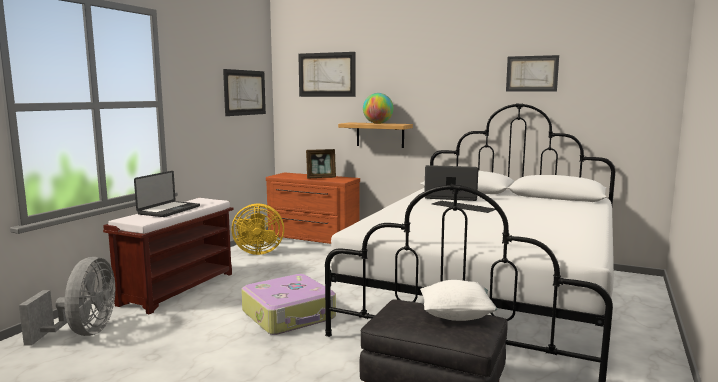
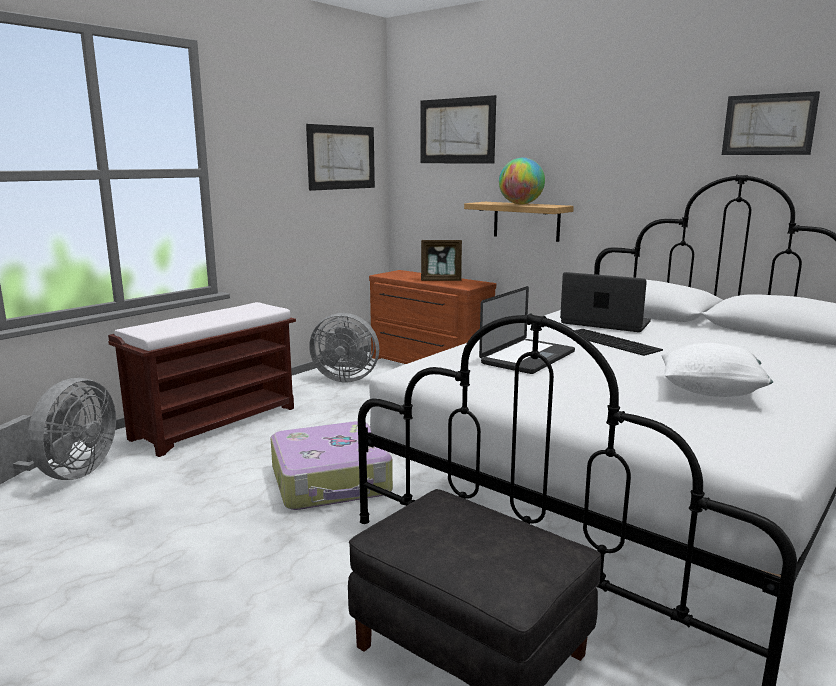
camera: 15 degrees right, 5 degrees up
laptop [134,171,200,217] -> laptop moved to [479,286,575,374]
yellow fan [232,203,284,255] -> grey fan [309,313,379,382]
white pillow [420,280,498,321] -> white pillow moved to [661,343,773,397]

